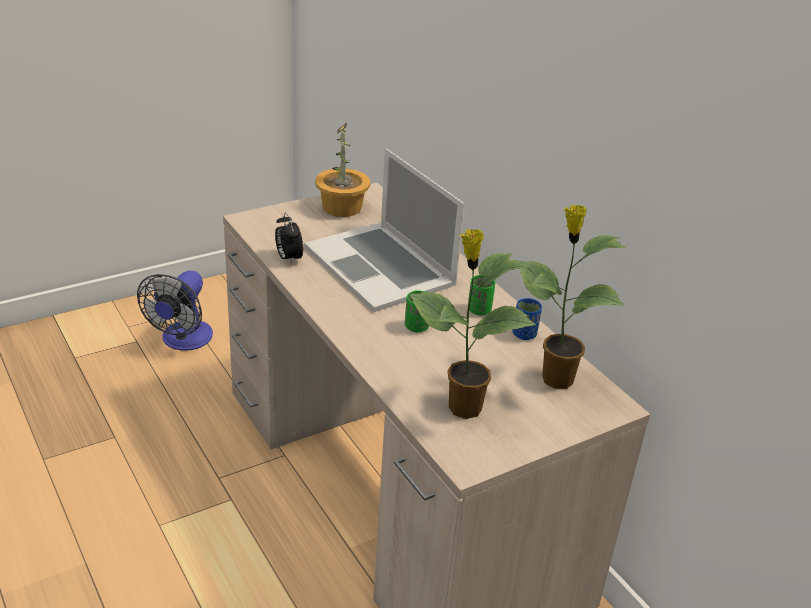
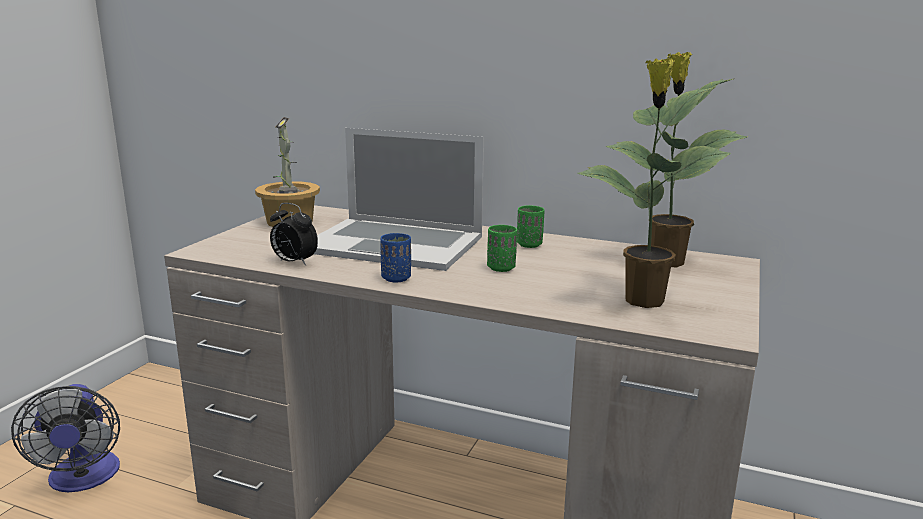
camera: 35 degrees left, 15 degrees down
blue cup [512,298,542,340] -> blue cup moved to [380,233,411,282]

